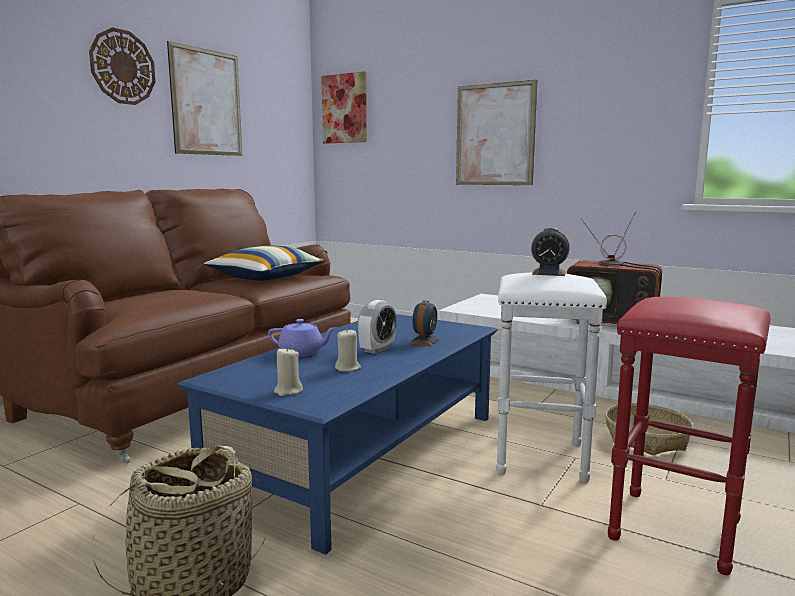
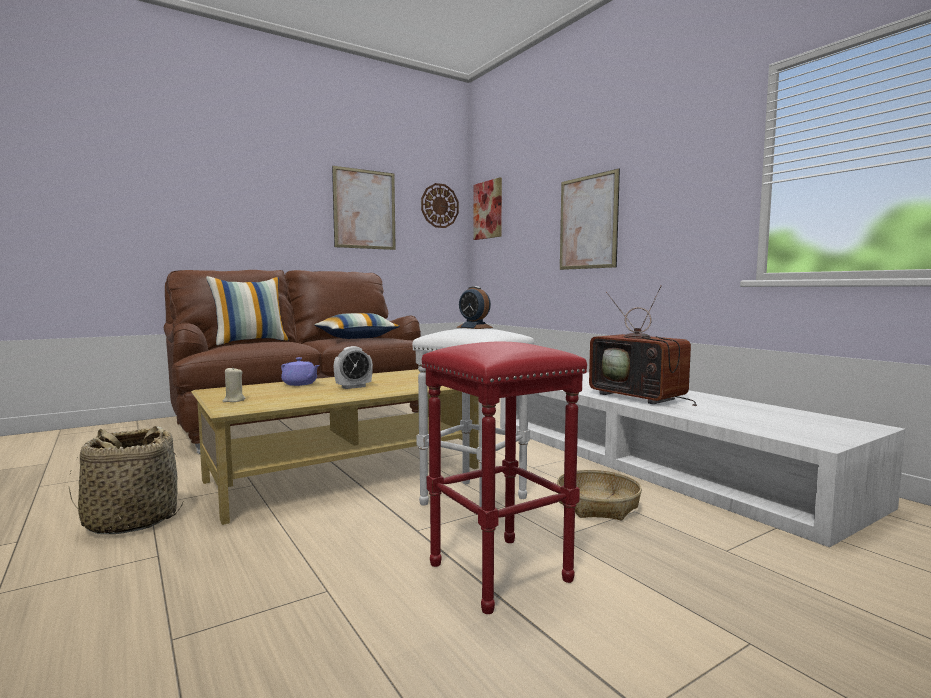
camera: 25 degrees right, 5 degrees down
wall clock [89,27,156,105] -> wall clock moved to [421,183,459,228]
blue coffee table [177,314,498,555] -> beige coffee table [191,369,479,525]
beige candle [335,329,361,372] -> none
alarm clock [409,300,440,346] -> none
none -> pillow [206,276,289,345]

